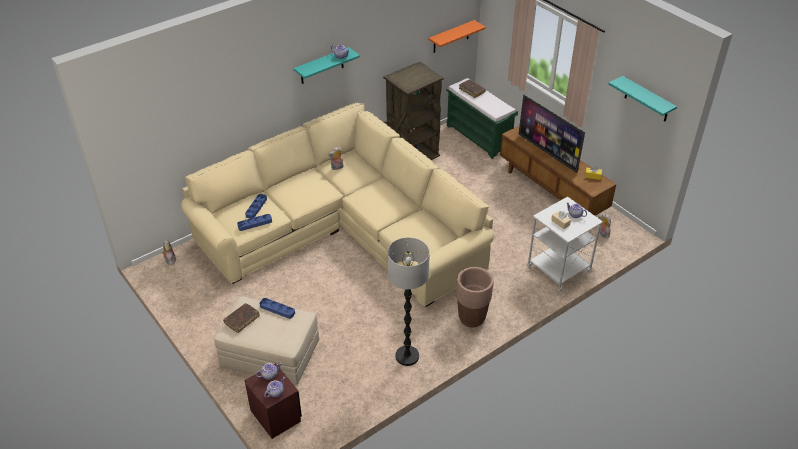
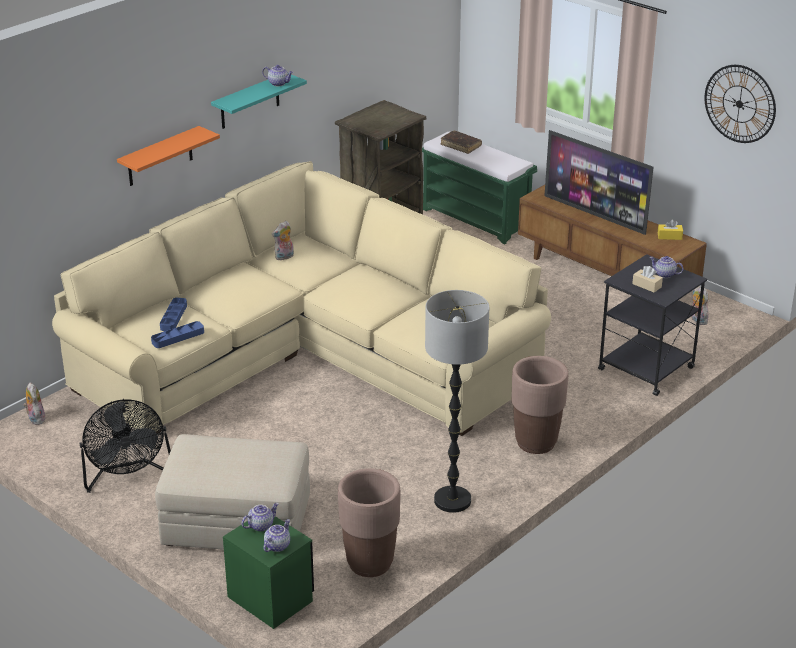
camera: 10 degrees left, 10 degrees down
brown book [223,303,260,333] -> none
brown nightstand [245,363,302,439] -> green nightstand [223,516,314,629]
blue tray [260,298,295,319] -> none
orange shelf [429,20,486,53] -> orange shelf moved to [117,126,220,186]
white cart [527,197,603,291] -> black cart [598,254,707,396]
turquoise shelf [608,76,677,121] -> wall clock [705,65,776,143]
none -> black fan [80,399,171,493]
none -> brown planter [338,468,401,577]

